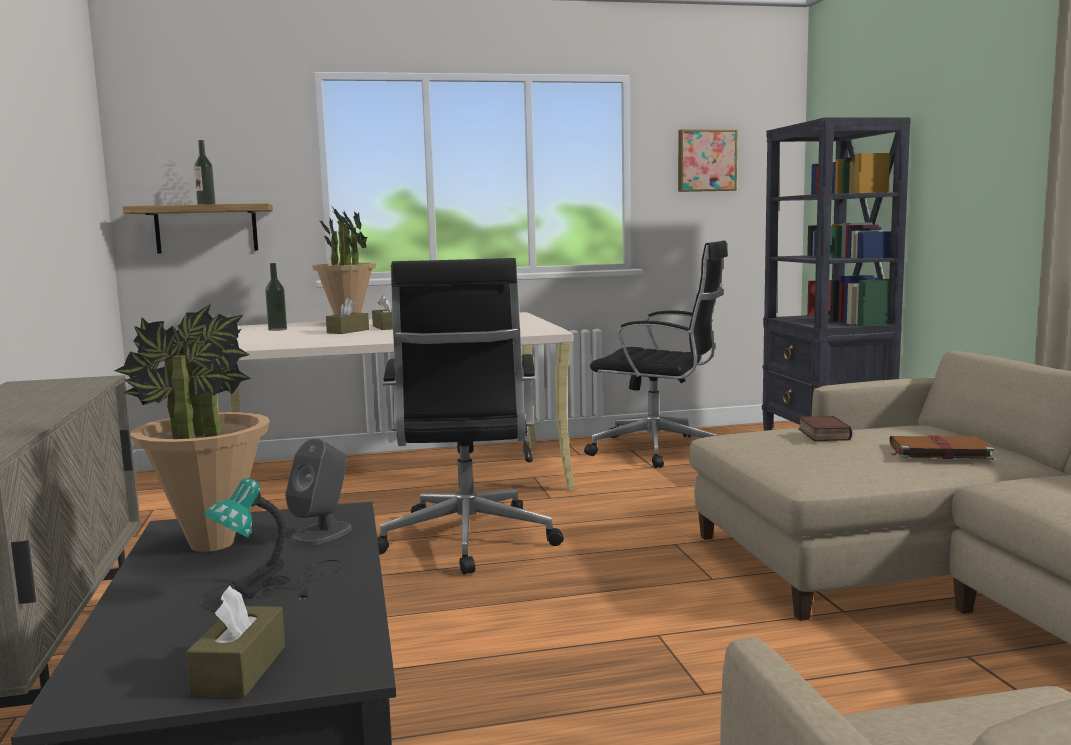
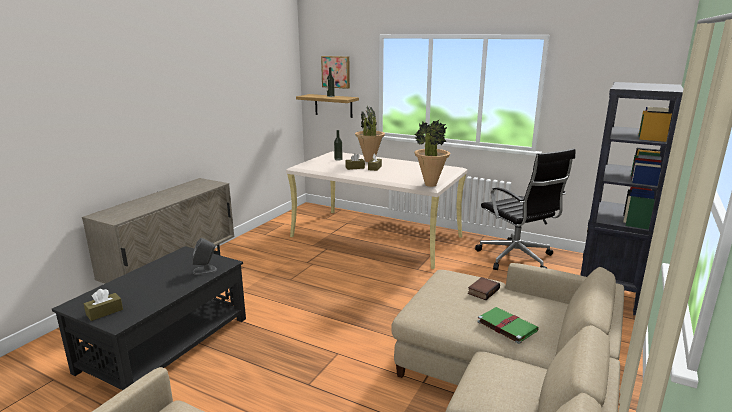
camera: 40 degrees right, 10 degrees up
potted plant [114,304,270,552] -> potted plant moved to [414,119,450,187]
table lamp [200,478,343,612] -> none
black office chair [377,258,564,575] -> none
picture [678,129,737,192] -> picture moved to [321,56,350,89]
brown book [890,436,995,460] -> green book [477,307,539,344]

